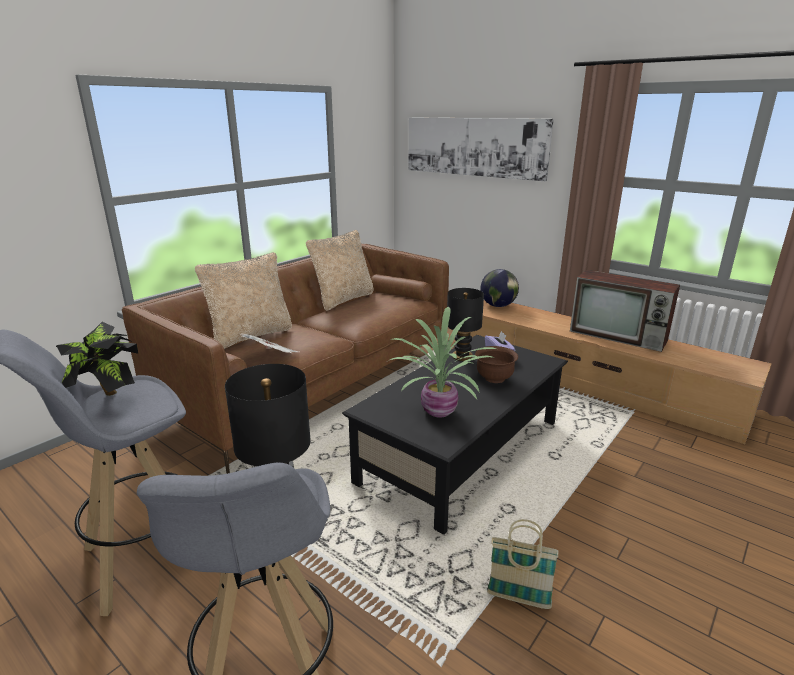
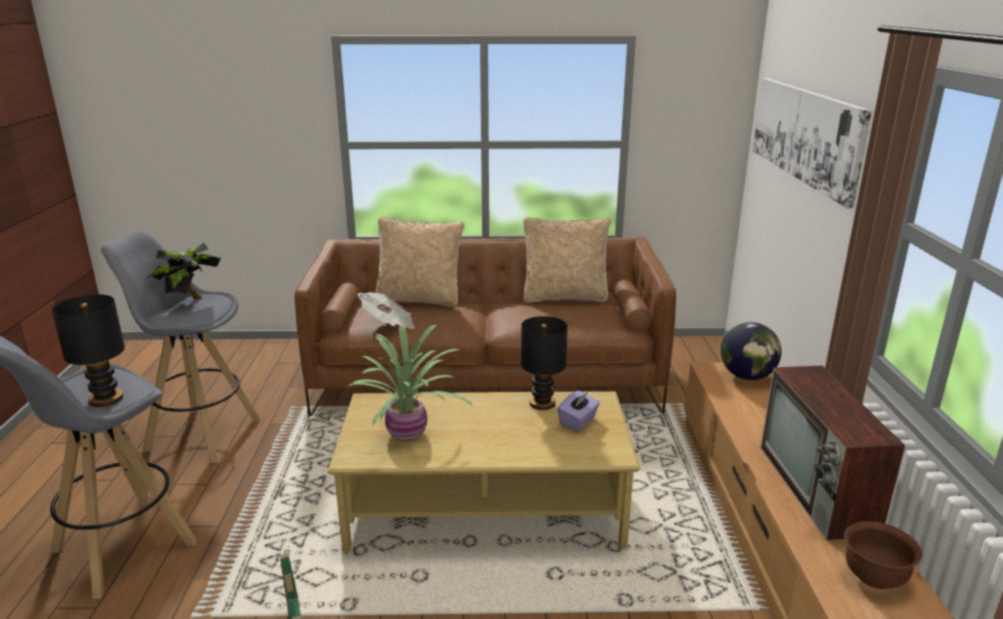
camera: 50 degrees right, 0 degrees up
black coffee table [342,335,568,535] -> beige coffee table [327,391,641,552]
brown bowl [475,346,518,383] -> brown bowl moved to [844,521,922,589]

